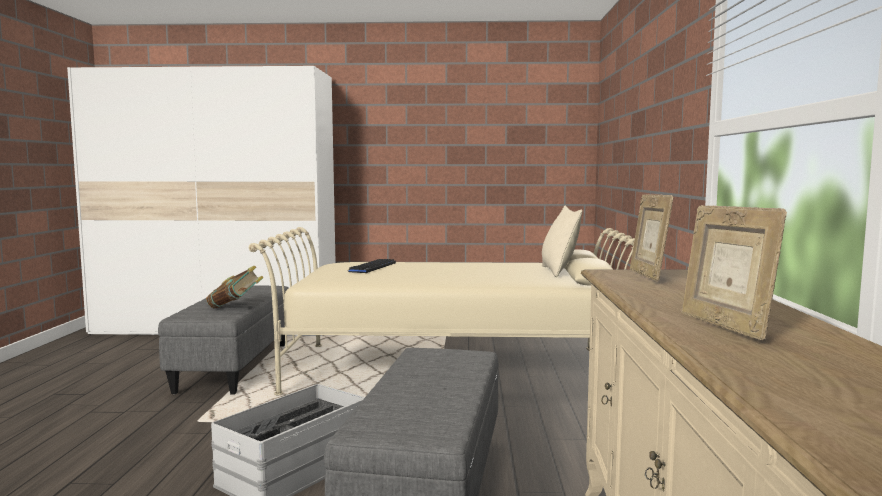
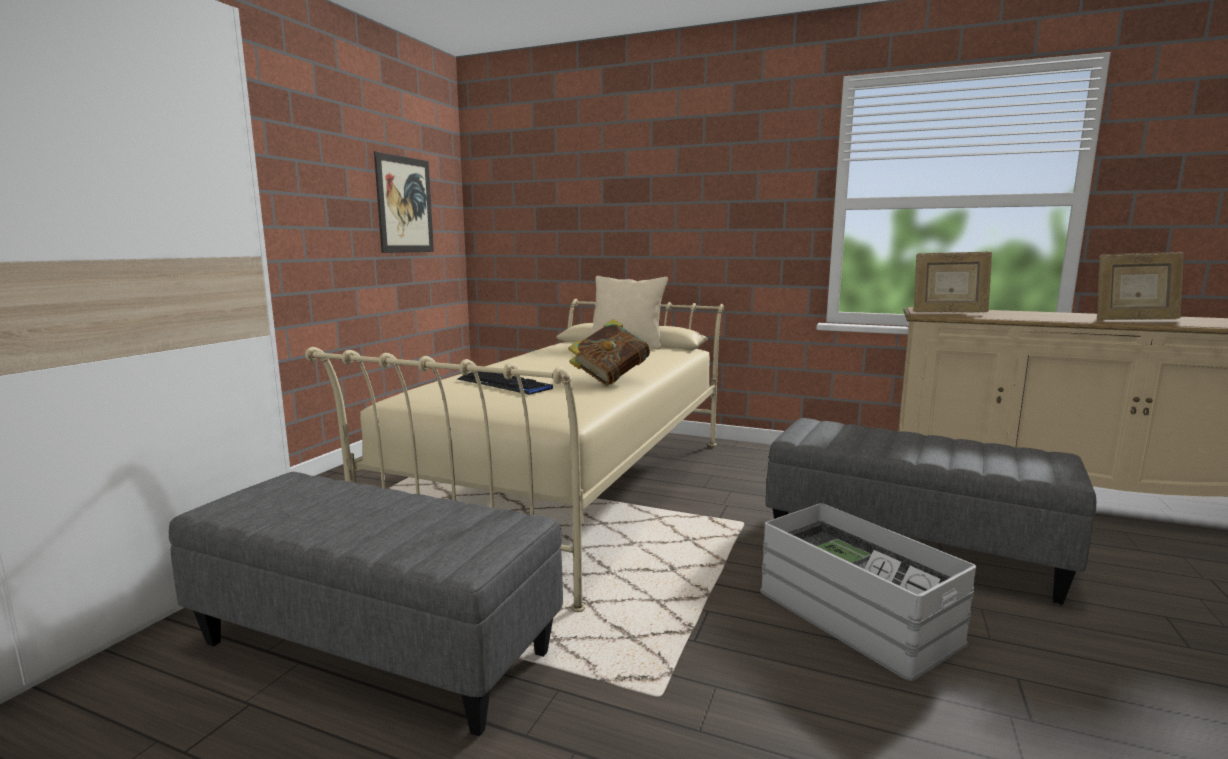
camera: 70 degrees left, 5 degrees up
book [206,265,264,308] -> book moved to [568,319,650,386]
none -> picture [374,152,434,253]

